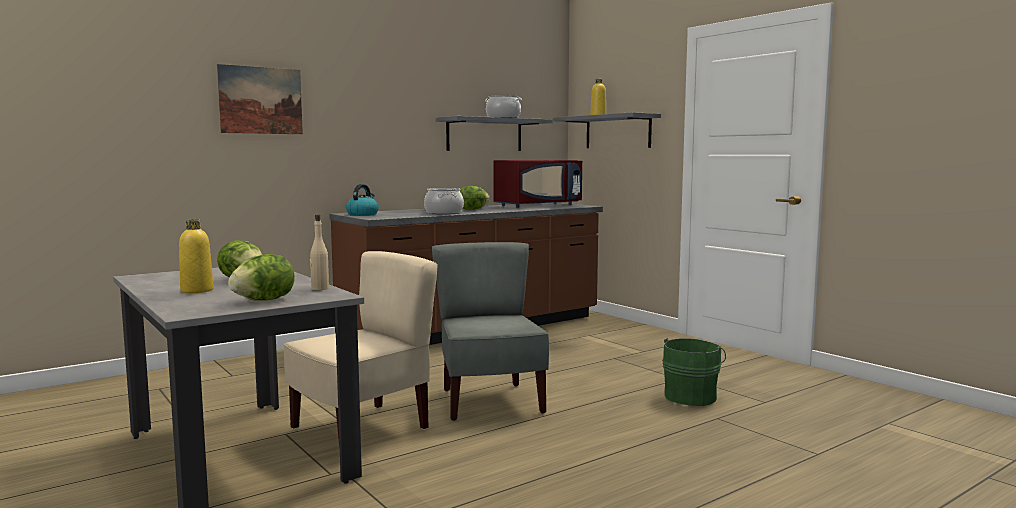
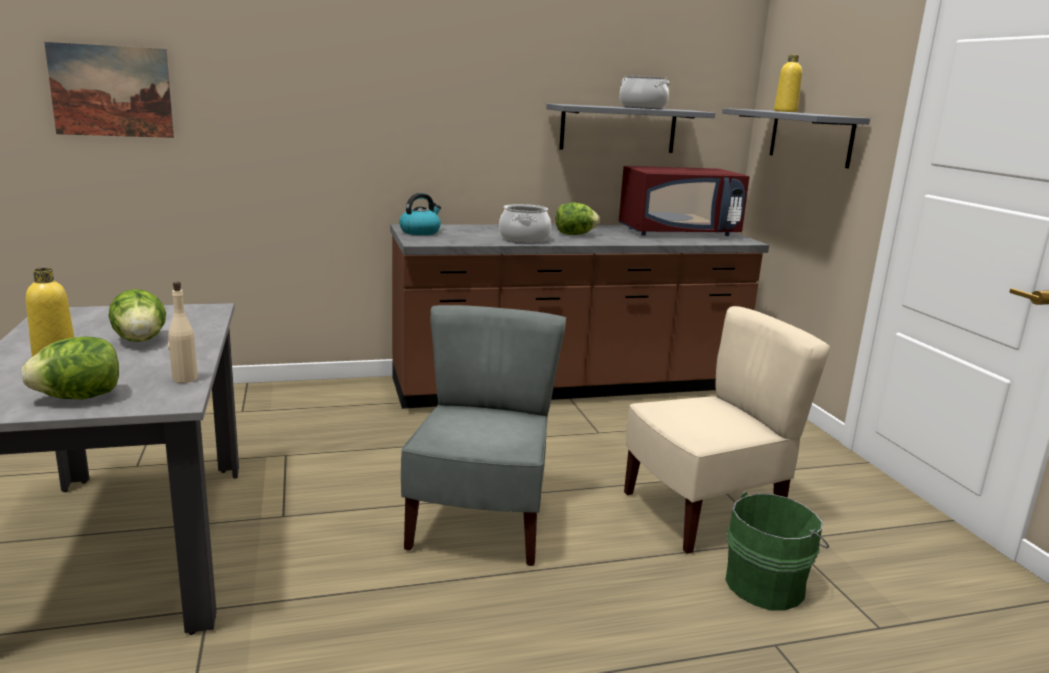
camera: 20 degrees right, 10 degrees up
picture [217,64,303,134] -> picture moved to [44,42,174,138]
beige chair [284,251,438,449] -> beige chair moved to [624,306,830,554]

